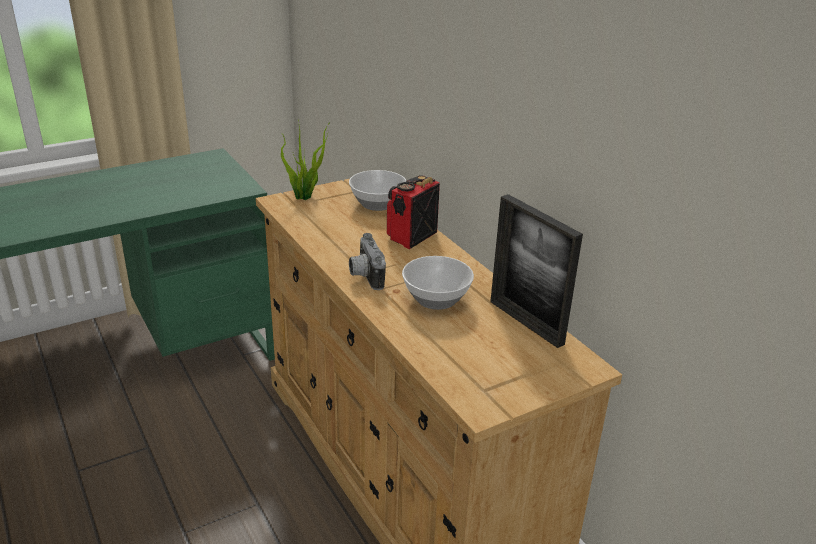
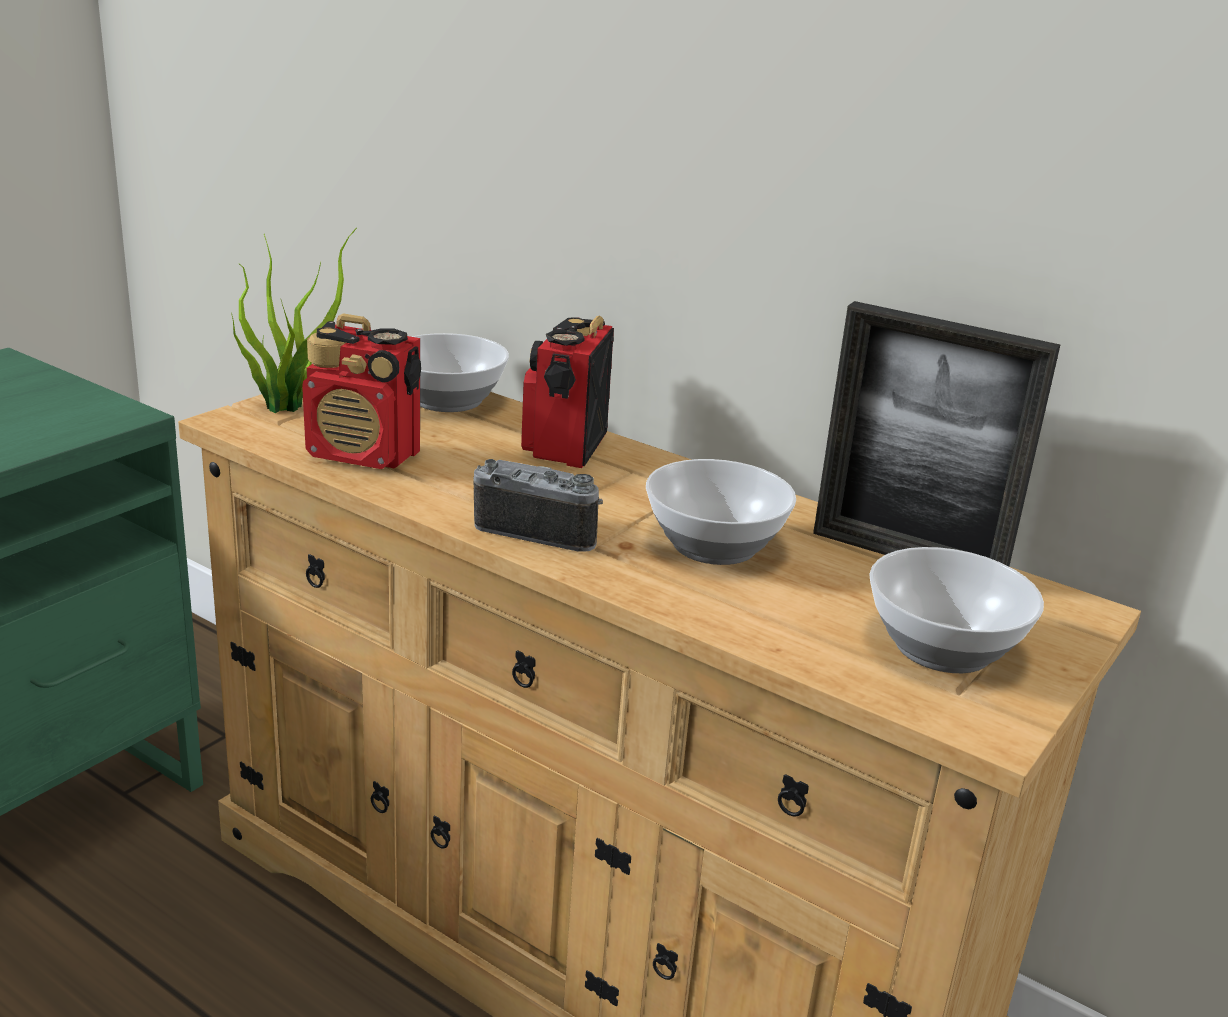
camera: 25 degrees left, 5 degrees down
camera [349,233,386,290] -> camera turned 150 degrees clockwise [473,459,603,552]
none -> radio [302,314,421,469]
none -> bowl [869,547,1044,673]

